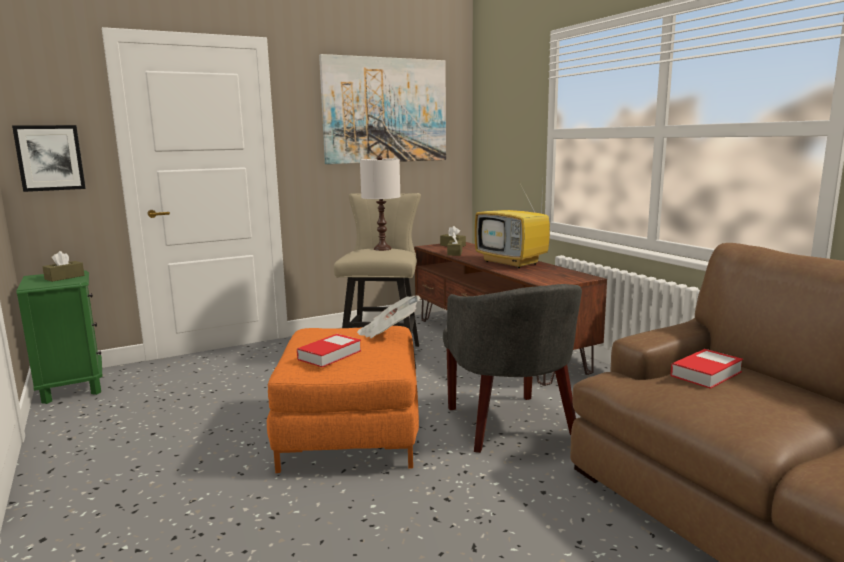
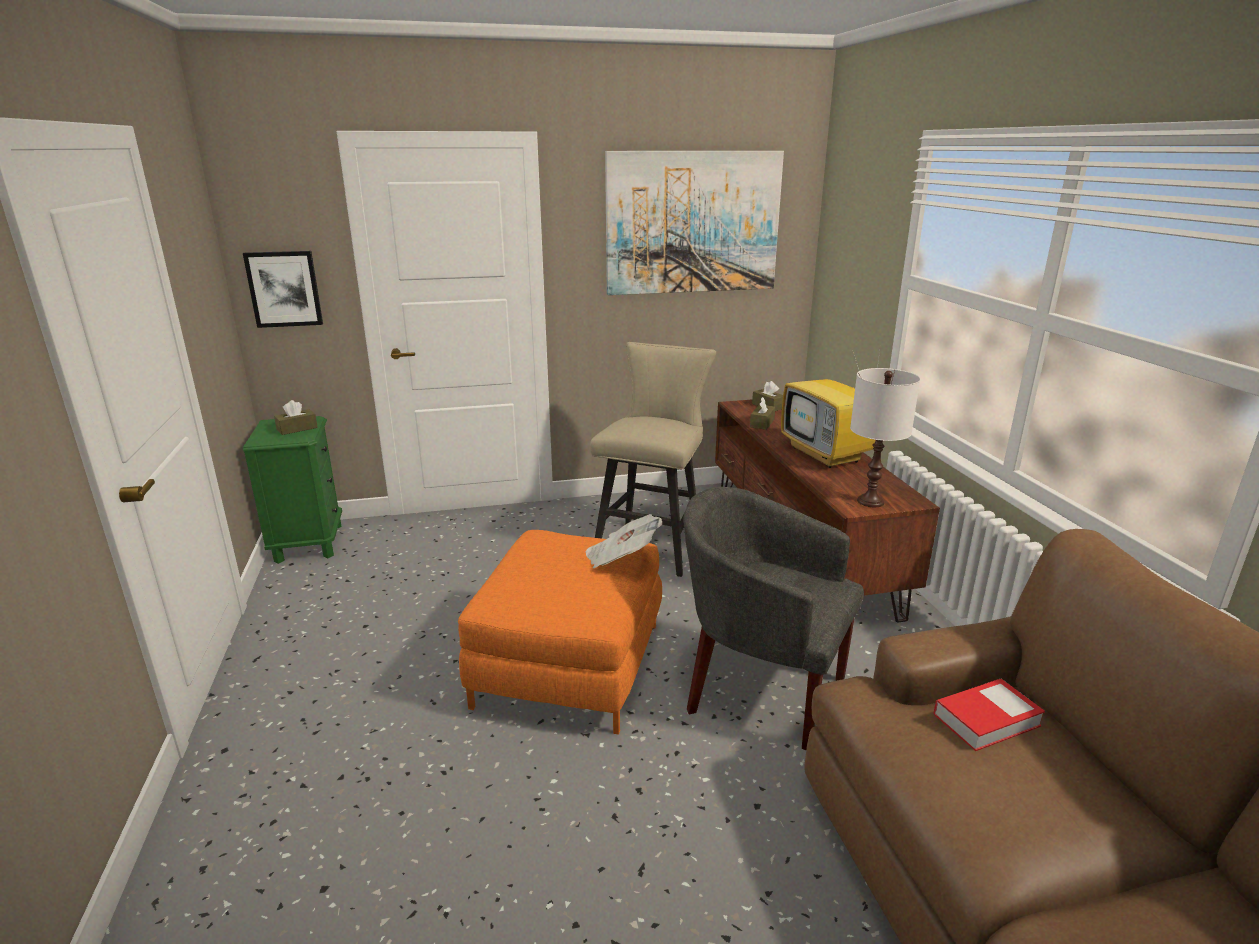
camera: 15 degrees right, 10 degrees up
book [297,334,361,368] -> none
white table lamp [360,156,400,251] -> white table lamp moved to [850,368,920,507]
grey armchair [443,284,582,453] -> grey armchair turned 120 degrees clockwise [683,487,864,750]

